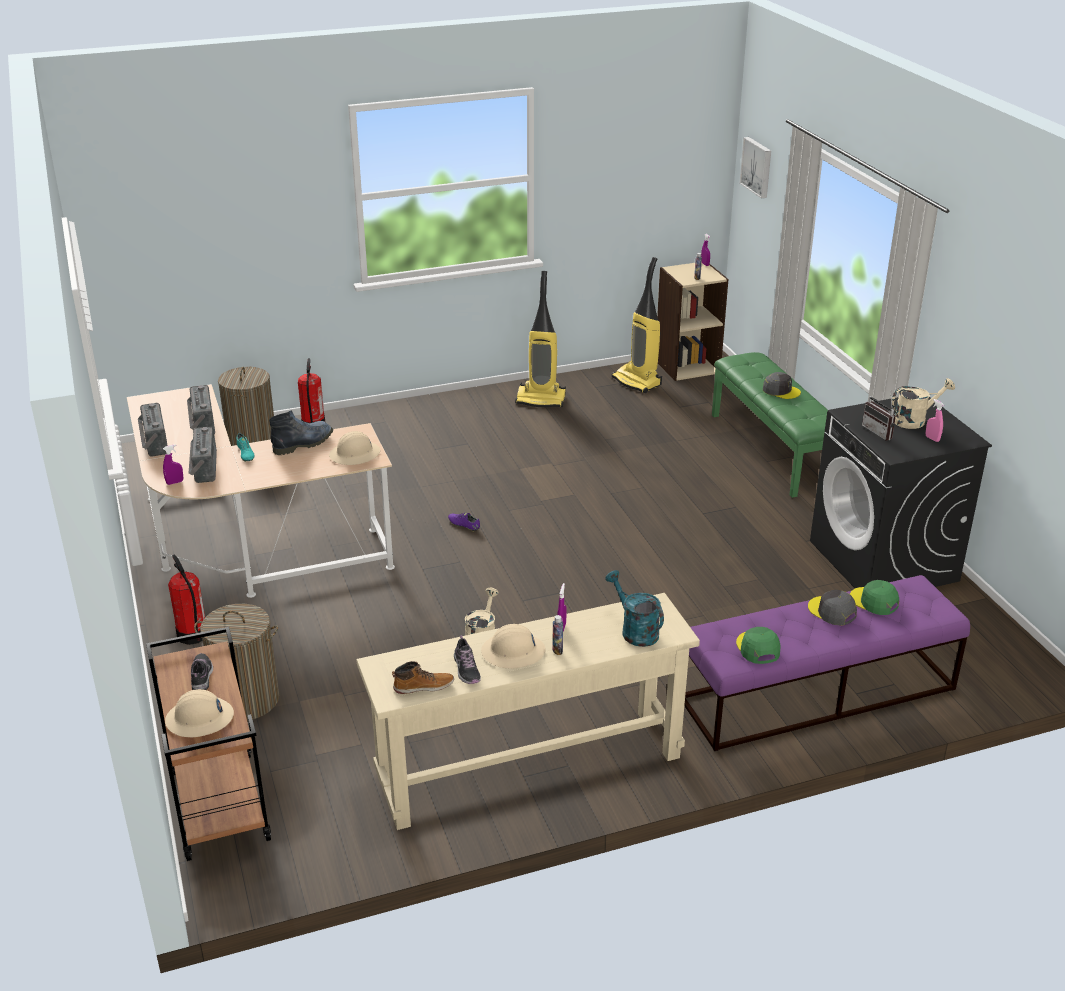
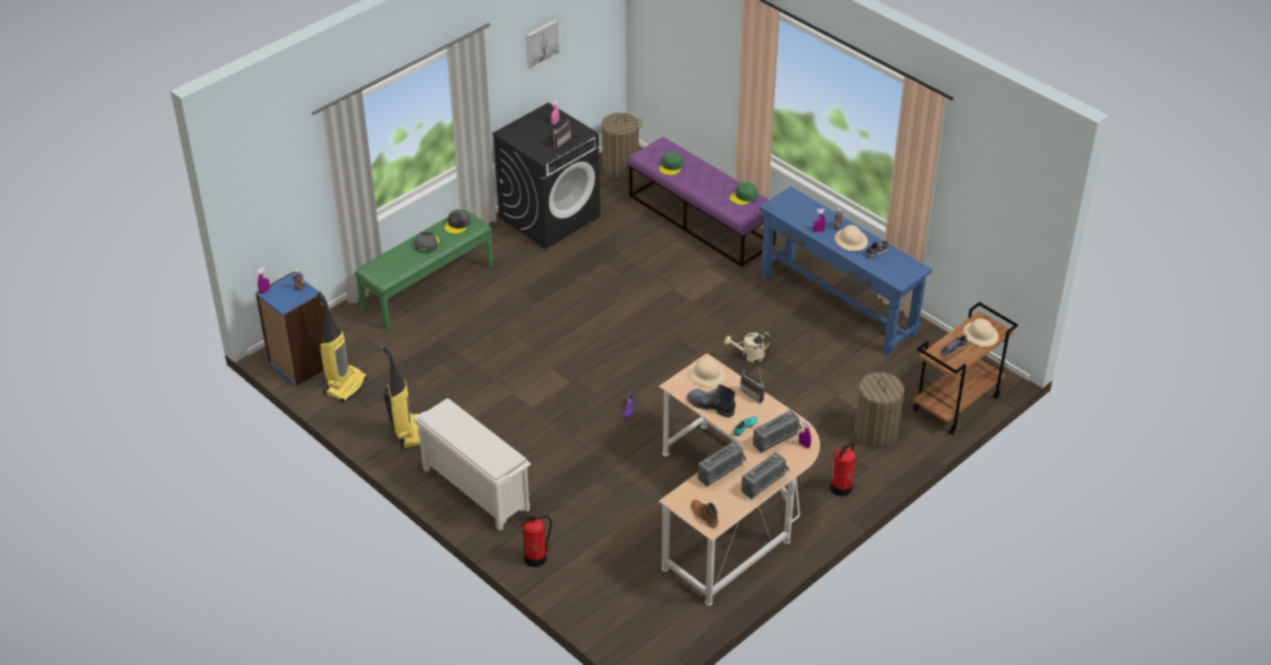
camera: 115 degrees left, 10 degrees up
laundry basket [218,366,274,446] -> laundry basket moved to [598,113,643,178]
beige console table [356,593,700,830] -> blue console table [759,186,932,355]
boot [392,661,454,694] -> boot moved to [691,500,718,528]
turquoise watering can [605,570,664,647] -> none
beige bookcase [657,263,728,381] -> blue bookcase [255,272,325,387]
picture [740,137,771,198] -> picture moved to [526,20,560,69]
grey cap [808,590,857,626] -> grey cap moved to [444,209,471,234]
beige watering can [892,378,955,429] -> none
none -> white shoe rack [414,398,531,531]
none -> radio [740,366,765,403]

